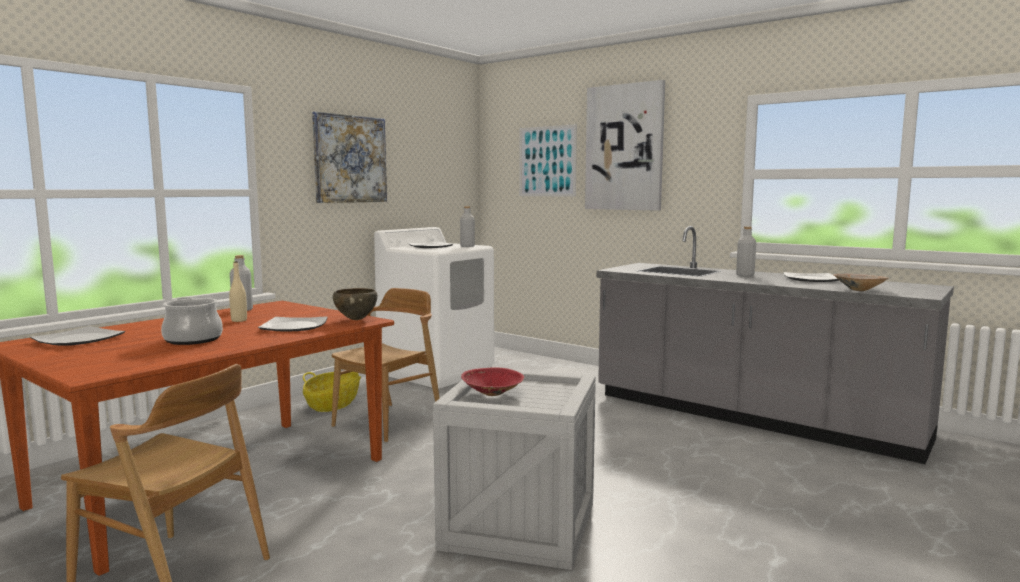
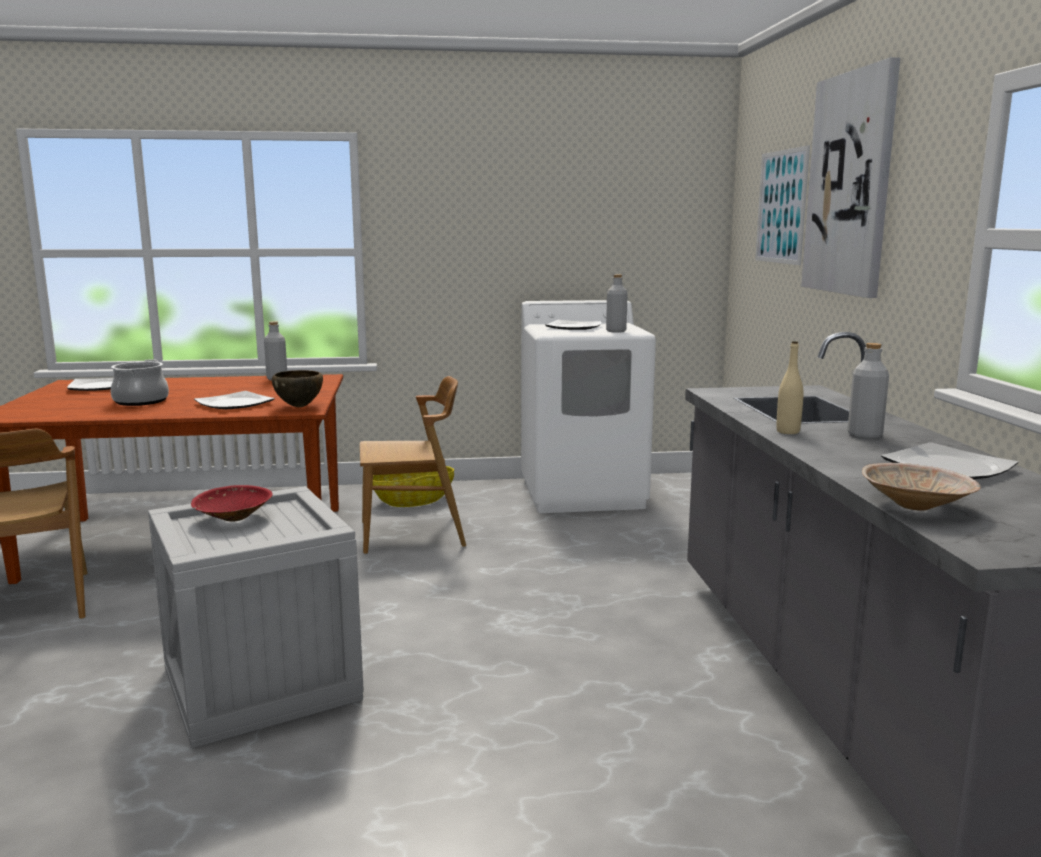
camera: 45 degrees right, 5 degrees up
beige bottle [229,261,247,322] -> beige bottle moved to [776,341,804,434]
picture [312,112,387,203] -> none

